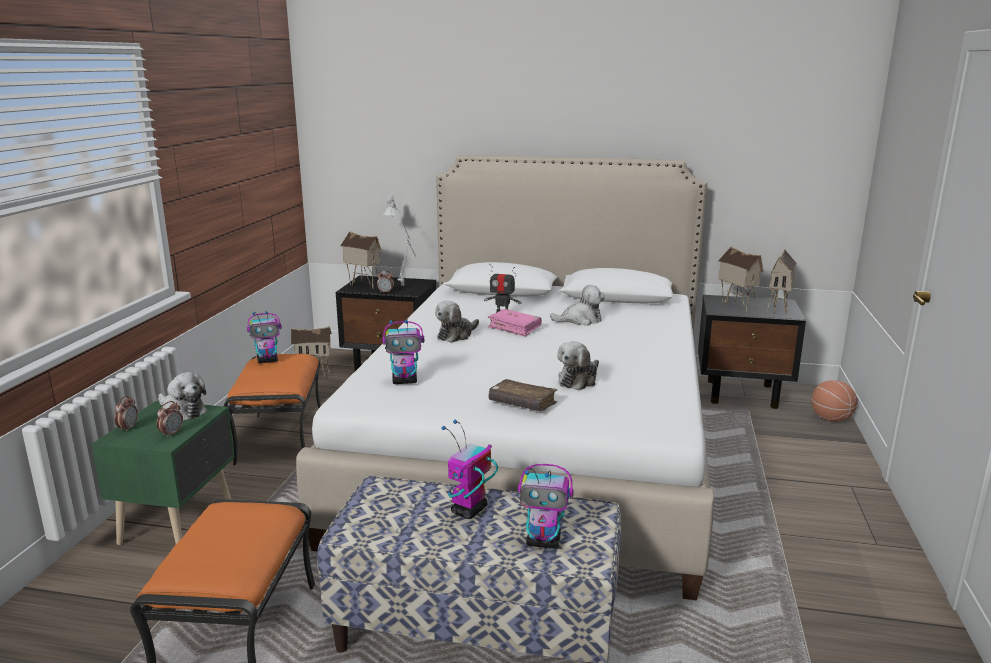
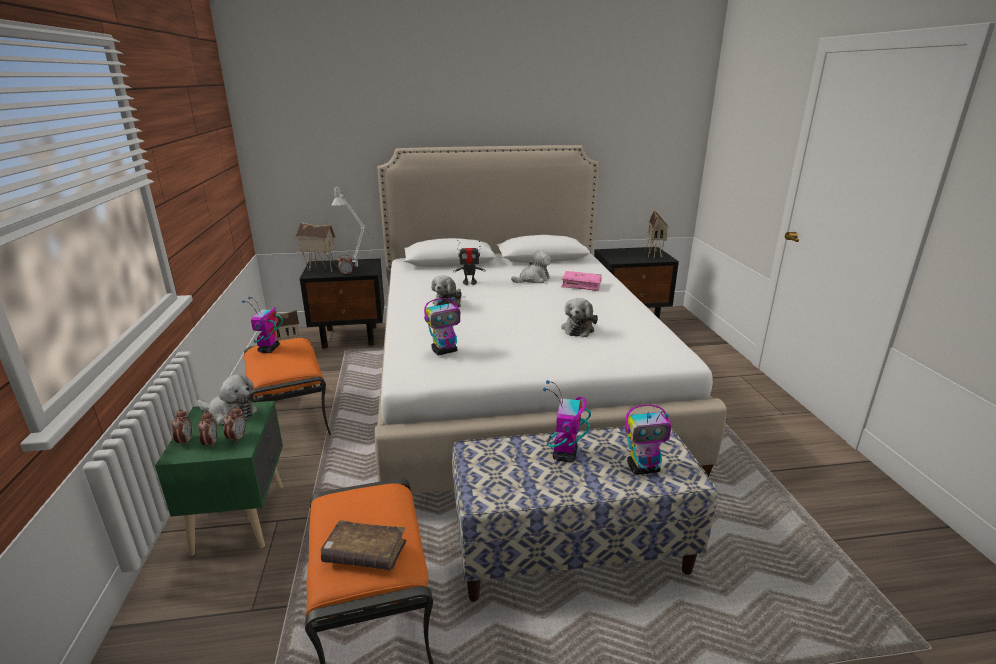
camera: 20 degrees left, 5 degrees up
toy robot [247,311,282,364] -> toy robot turned 135 degrees clockwise [242,297,283,353]
pink book [488,309,542,337] -> pink book moved to [561,271,602,291]
brown book [489,379,557,411] -> brown book moved to [321,520,407,570]
toy house [718,246,763,312] -> none
basketball [811,380,857,422] -> none
none -> alarm clock [198,411,218,448]

